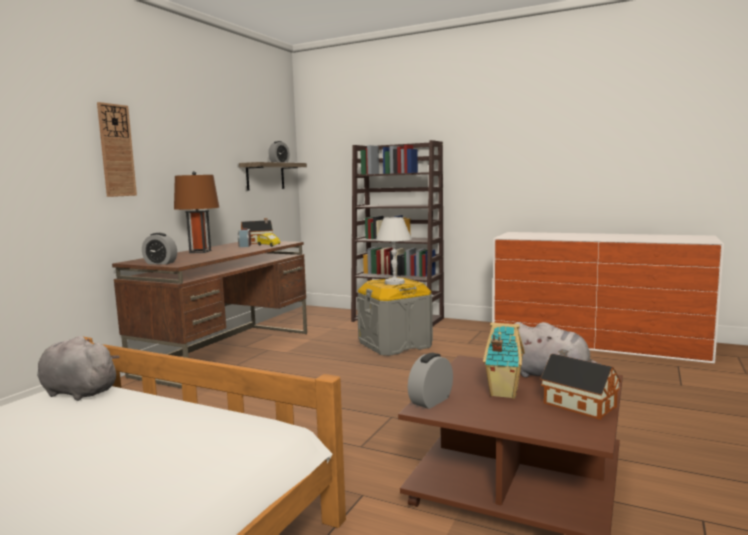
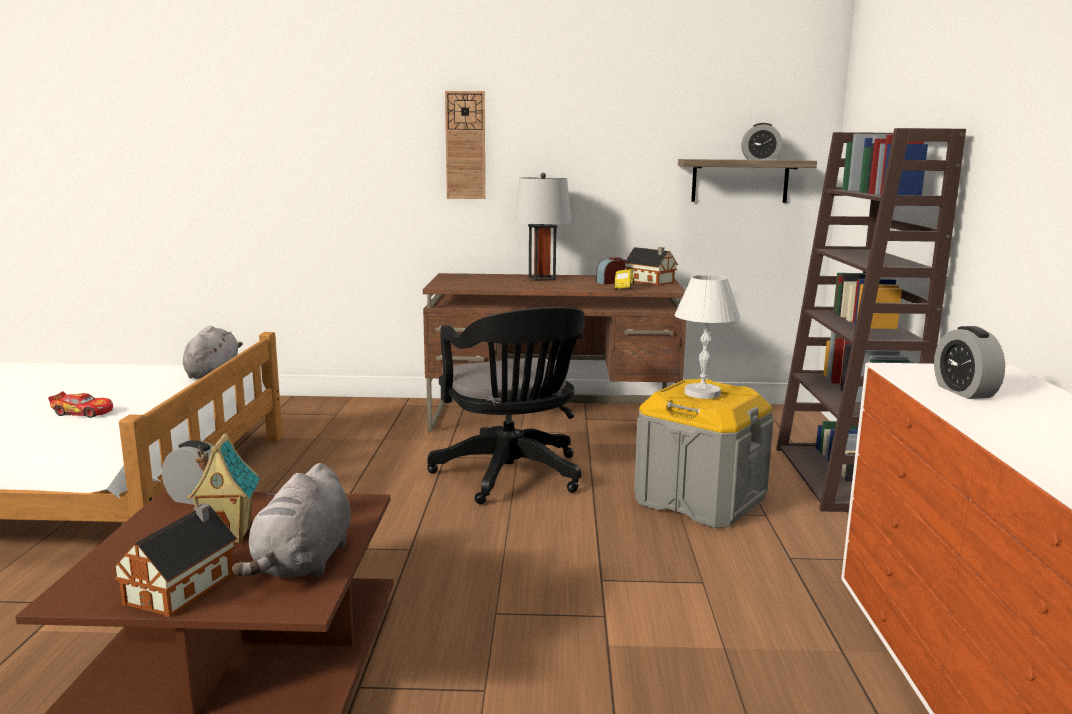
camera: 65 degrees right, 5 degrees up
alarm clock [142,233,177,265] -> alarm clock moved to [934,326,1005,399]
brown table lamp [174,171,219,253] -> grey table lamp [514,173,571,281]
none -> toy car [48,391,113,418]
none -> black office chair [427,307,585,504]

